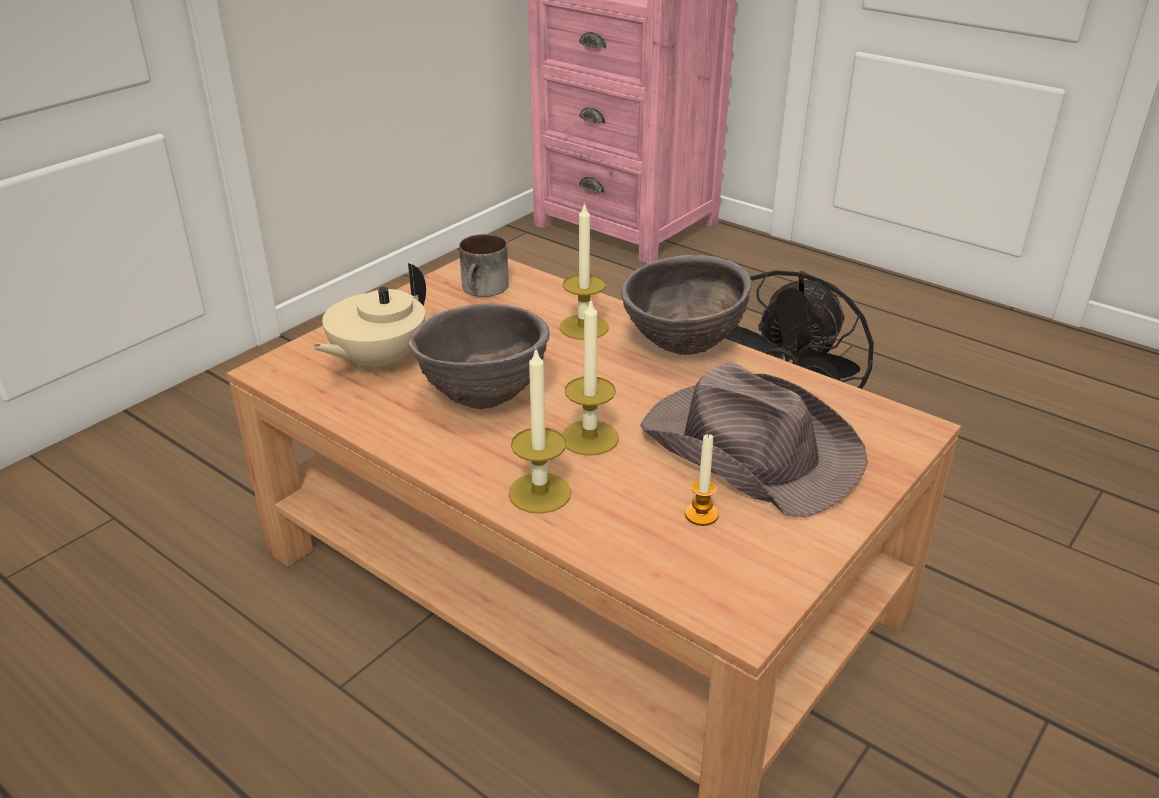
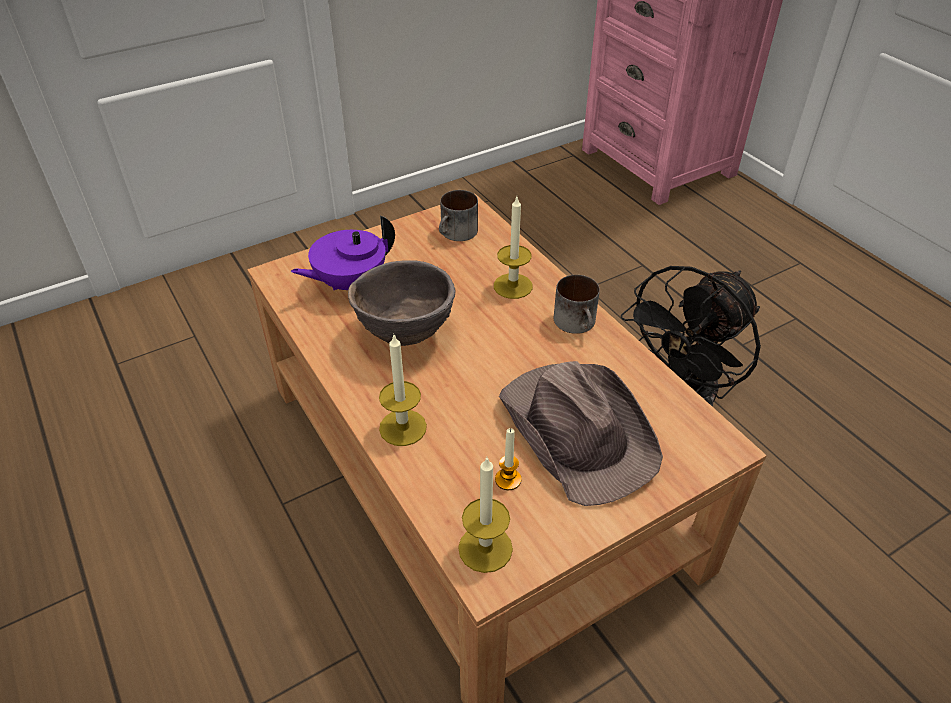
camera: 20 degrees right, 10 degrees up
beige teapot [311,263,426,373] -> purple teapot [291,215,395,290]
candle [562,298,619,456] -> candle moved to [458,456,513,573]
brown bowl [621,255,752,355] -> mug [554,275,600,334]

